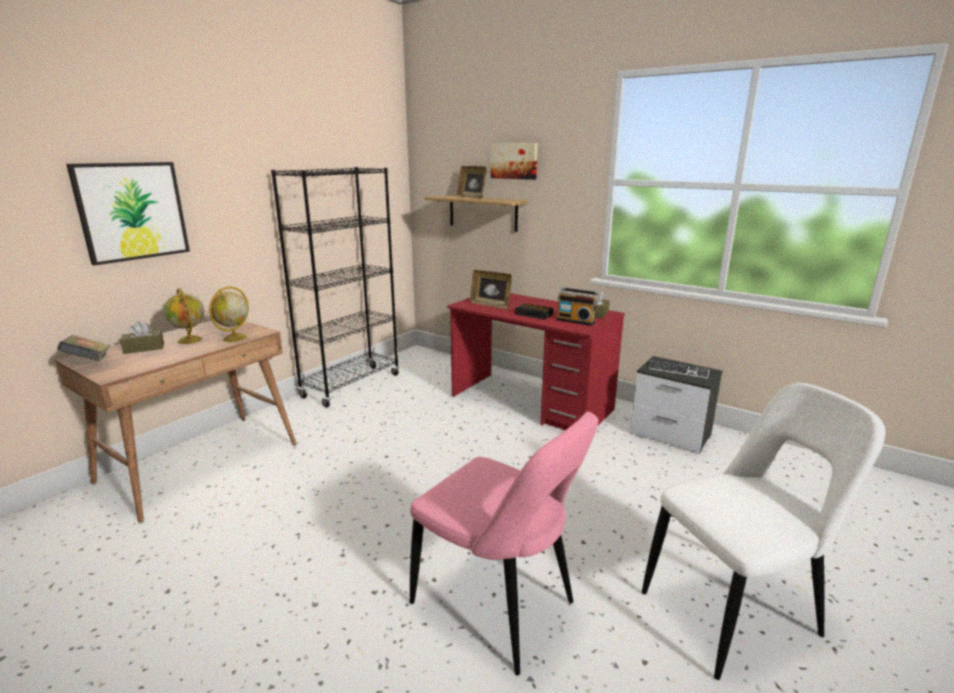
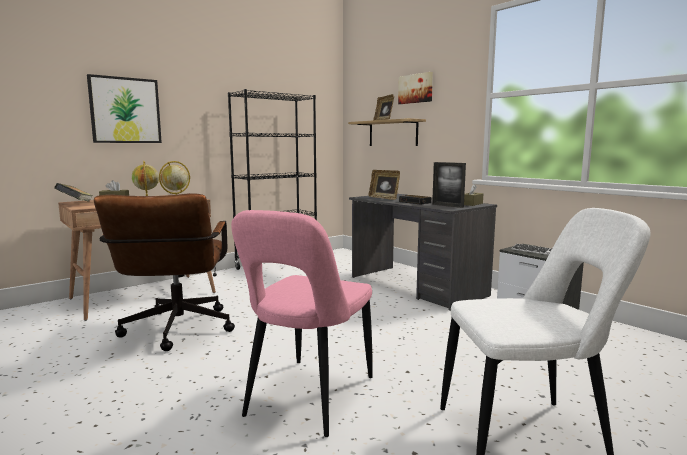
camera: 15 degrees right, 10 degrees down
pink chair [410,412,598,676] -> pink chair turned 60 degrees clockwise [231,210,373,437]
red desk [447,293,625,430] -> grey desk [349,194,497,311]
radio [556,287,600,326] -> picture frame [432,162,466,208]
none -> brown office chair [94,193,235,351]

